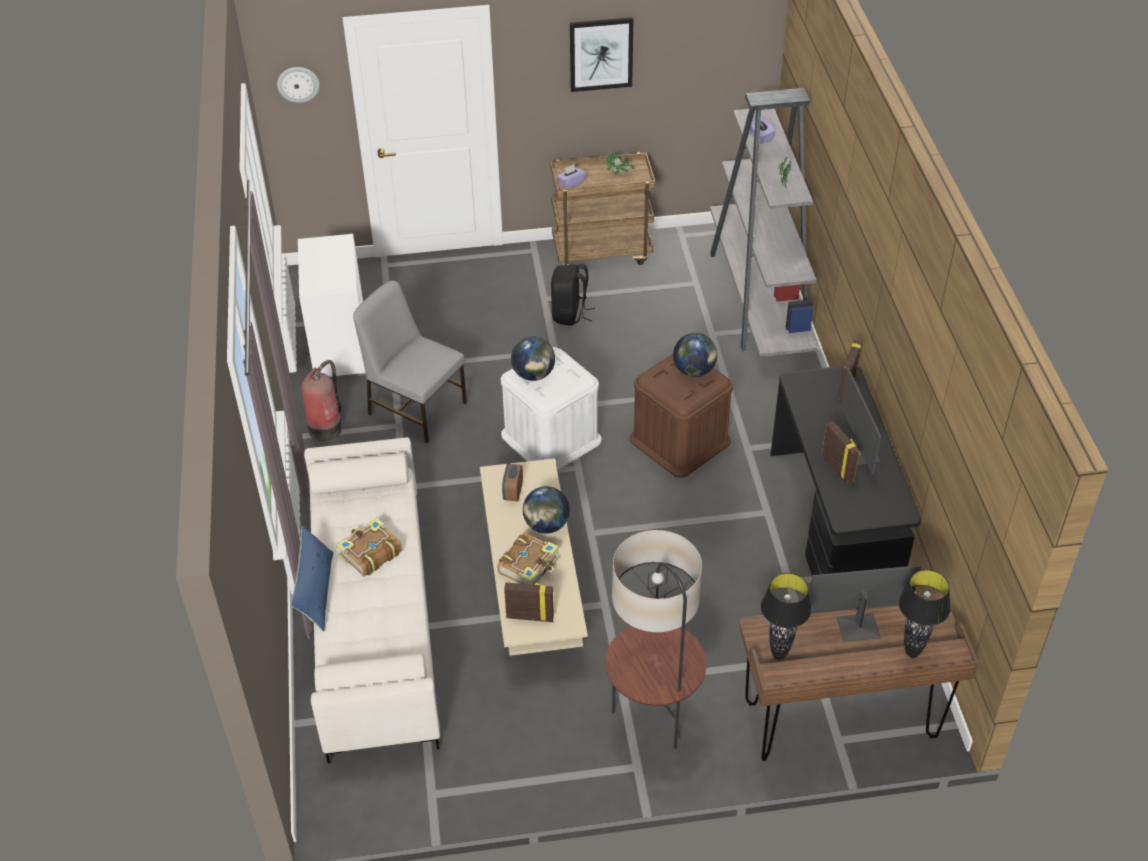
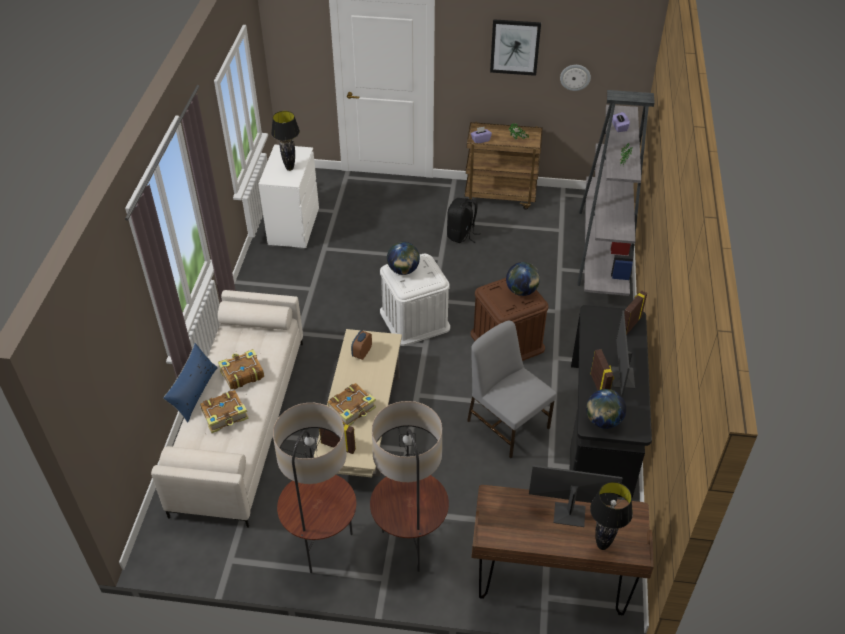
camera: 15 degrees right, 0 degrees up
wall clock [277,67,320,103] -> wall clock moved to [560,65,591,91]
fire extinguisher [301,360,342,442] -> none
grey chair [353,281,467,443] -> grey chair moved to [467,321,557,458]
globe [523,486,570,534] -> globe moved to [586,389,626,429]
black table lamp [761,573,812,660] -> black table lamp moved to [271,111,300,171]
none -> book [200,390,249,433]
none -> floor lamp [273,403,356,573]

